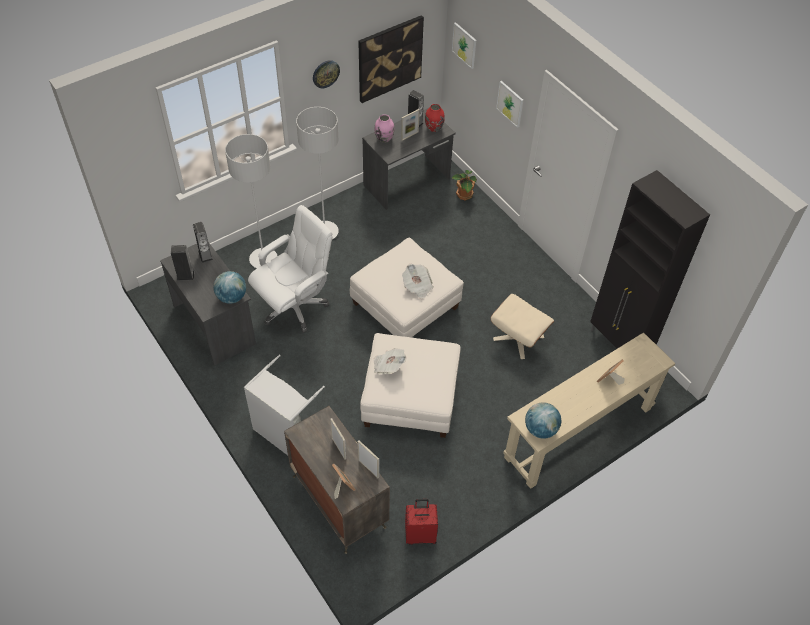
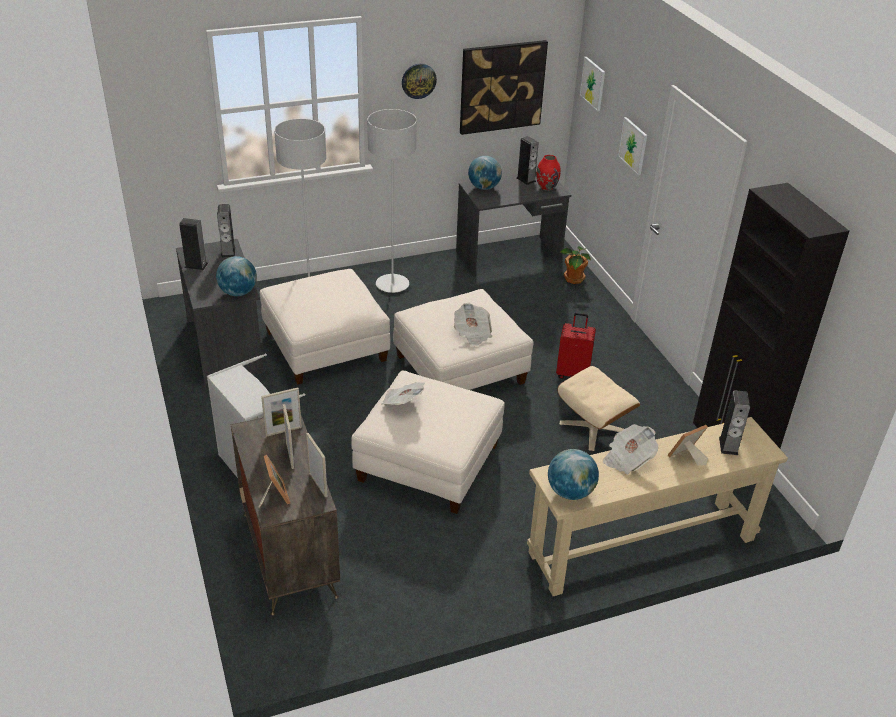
camera: 15 degrees right, 15 degrees down
white office chair [248,205,333,333] -> white ottoman [260,269,391,385]
pink vase [375,114,394,143] -> globe [468,156,502,190]
picture frame [401,109,420,141] -> picture frame moved to [261,387,302,437]
red suitcase [405,499,438,545] -> red suitcase moved to [556,313,596,379]
none -> newspaper [603,424,658,474]
none -> speaker [719,390,750,455]

